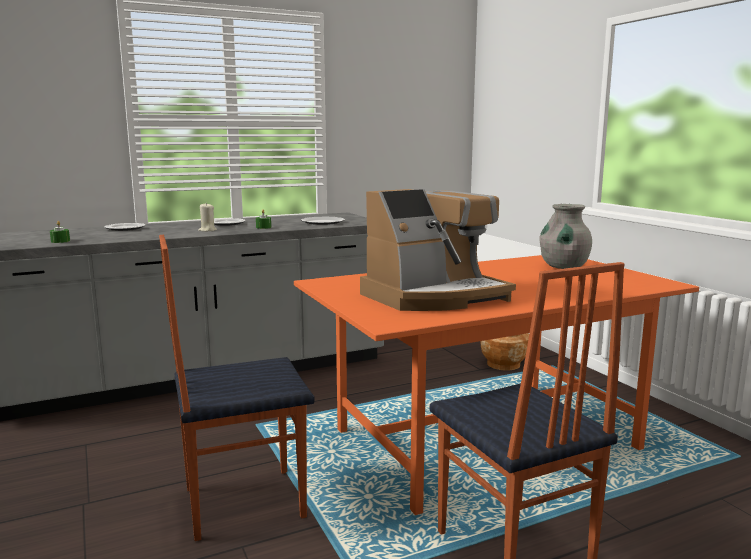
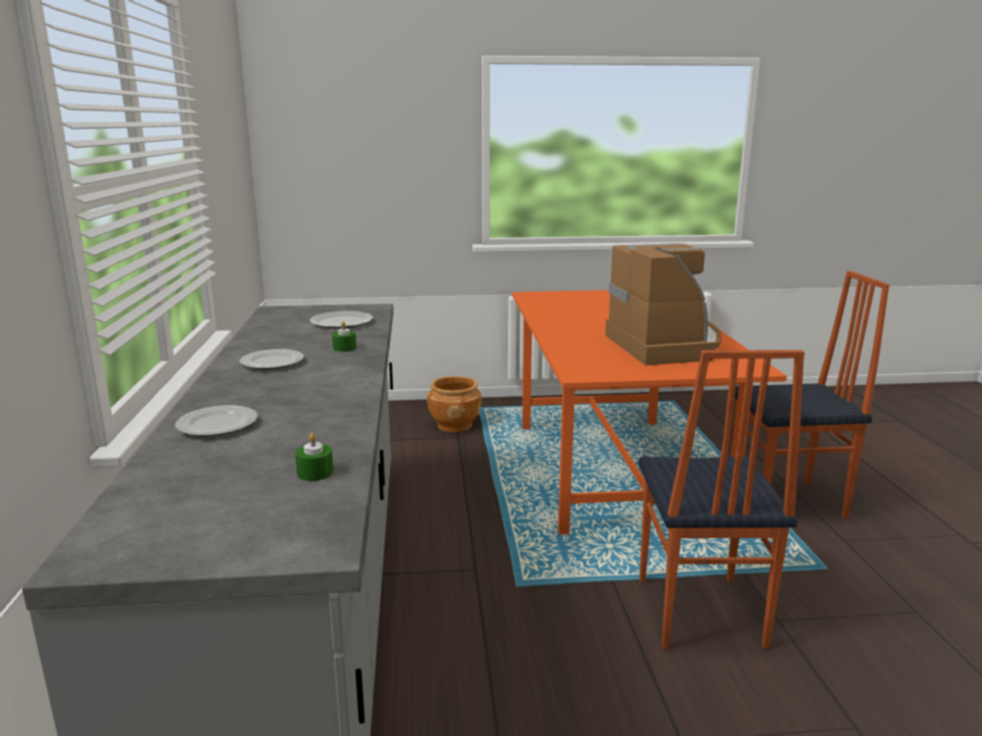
camera: 70 degrees left, 5 degrees up
beige candle [198,203,217,232] -> none
grey vase [540,204,592,269] -> none

